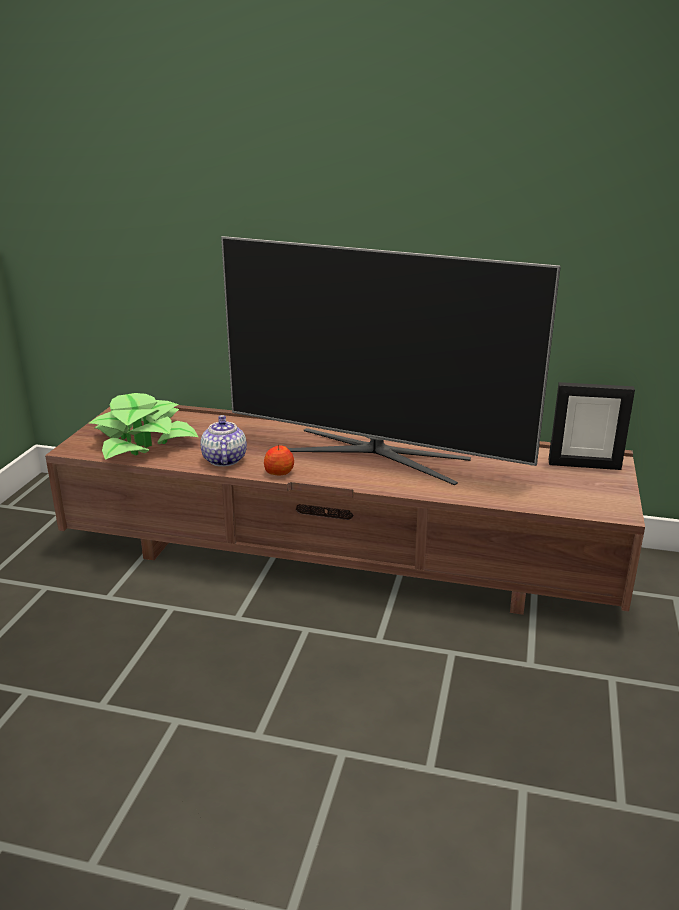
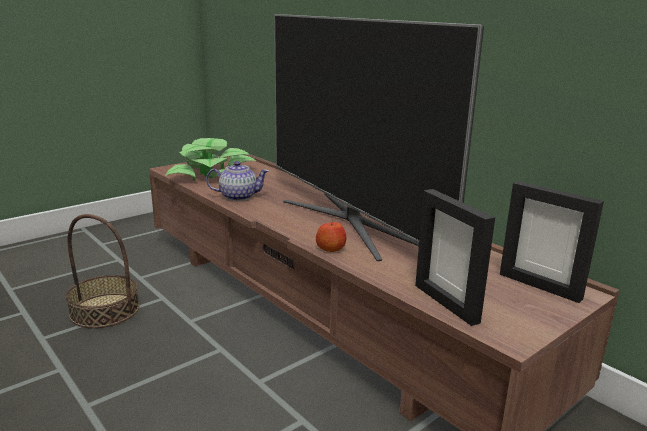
camera: 35 degrees right, 5 degrees down
teapot [200,415,247,467] -> teapot turned 60 degrees clockwise [206,161,269,201]
apple [264,444,294,475] -> apple moved to [316,220,346,252]
none -> basket [66,214,140,328]
none -> picture frame [415,189,495,326]

